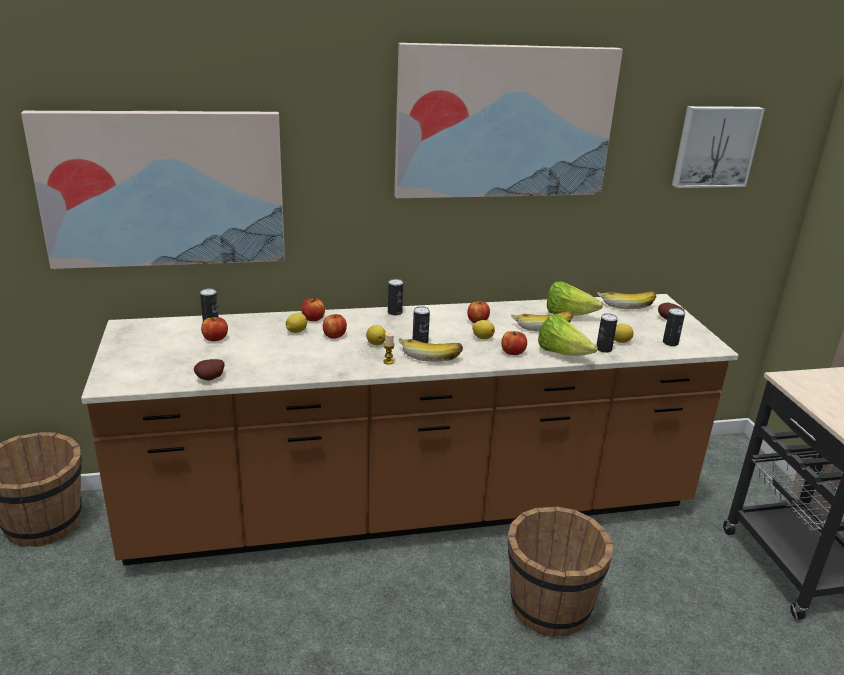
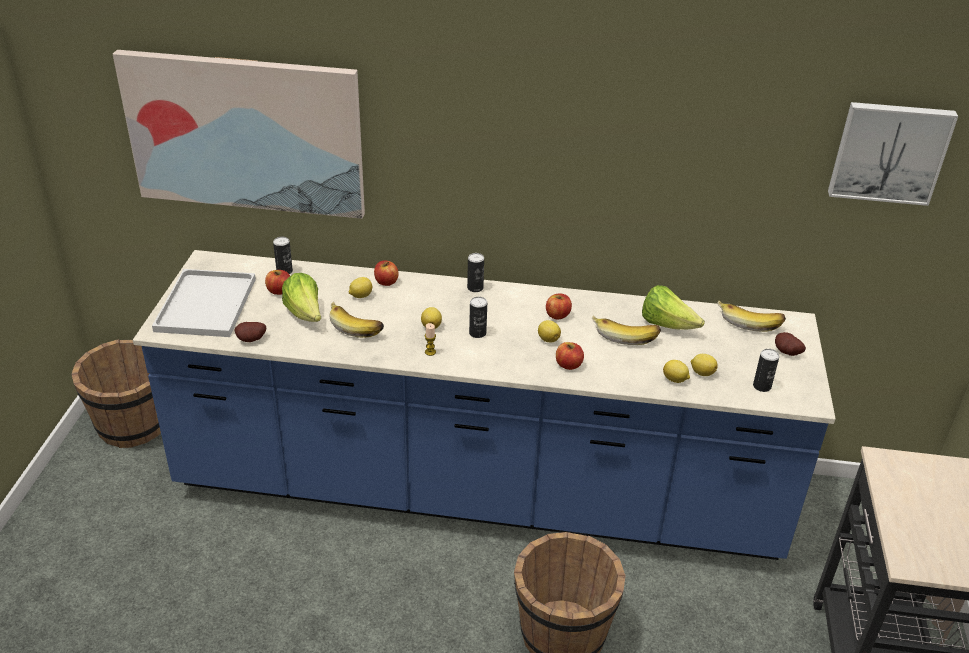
camera: 20 degrees right, 10 degrees up
brown counter [81,294,739,566] -> blue counter [133,250,836,560]
apple [323,314,347,339] -> none
picture [394,43,623,198] -> none
banana [398,338,463,362] -> banana moved to [329,302,384,338]
lettuce [538,315,598,356] -> lettuce moved to [282,273,321,322]
can [596,313,618,353] -> lemon [663,360,690,383]
none -> white tray [152,269,256,337]

